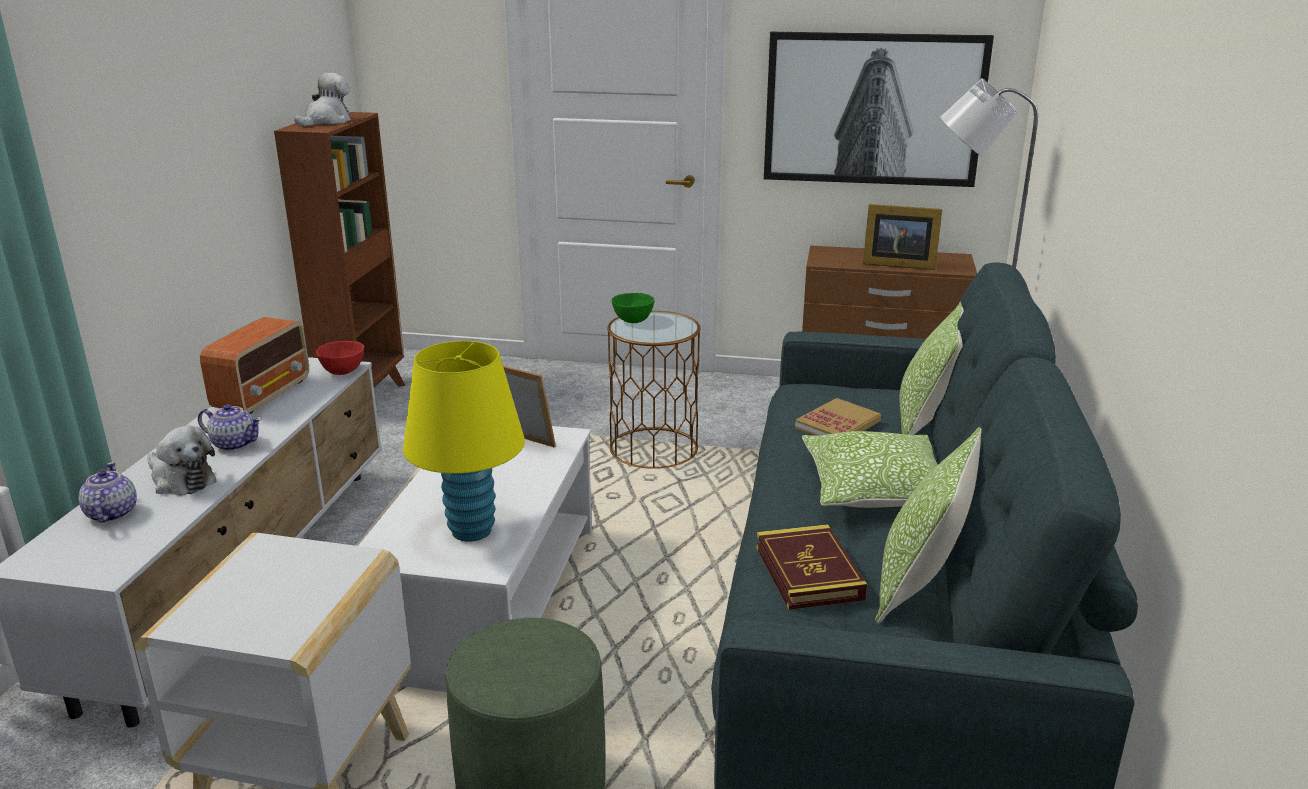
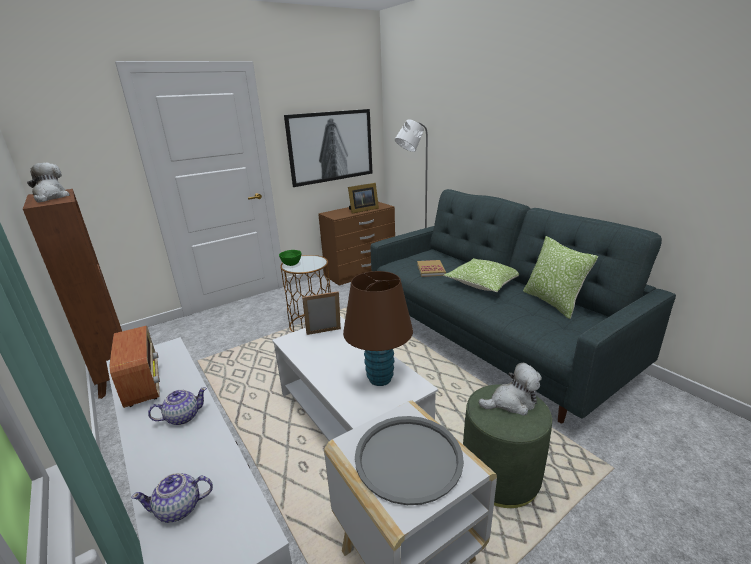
camera: 45 degrees left, 0 degrees up
teapot [78,462,137,523] -> teapot turned 45 degrees counterclockwise [131,473,213,523]
plush toy [147,426,217,496] -> plush toy moved to [478,363,542,416]
red bowl [316,341,364,375] -> none
yellow table lamp [403,341,525,542] -> brown table lamp [343,271,413,386]
book [756,524,867,610] -> none
pillow [900,302,964,435] -> none
none -> grey tray [355,416,464,505]

